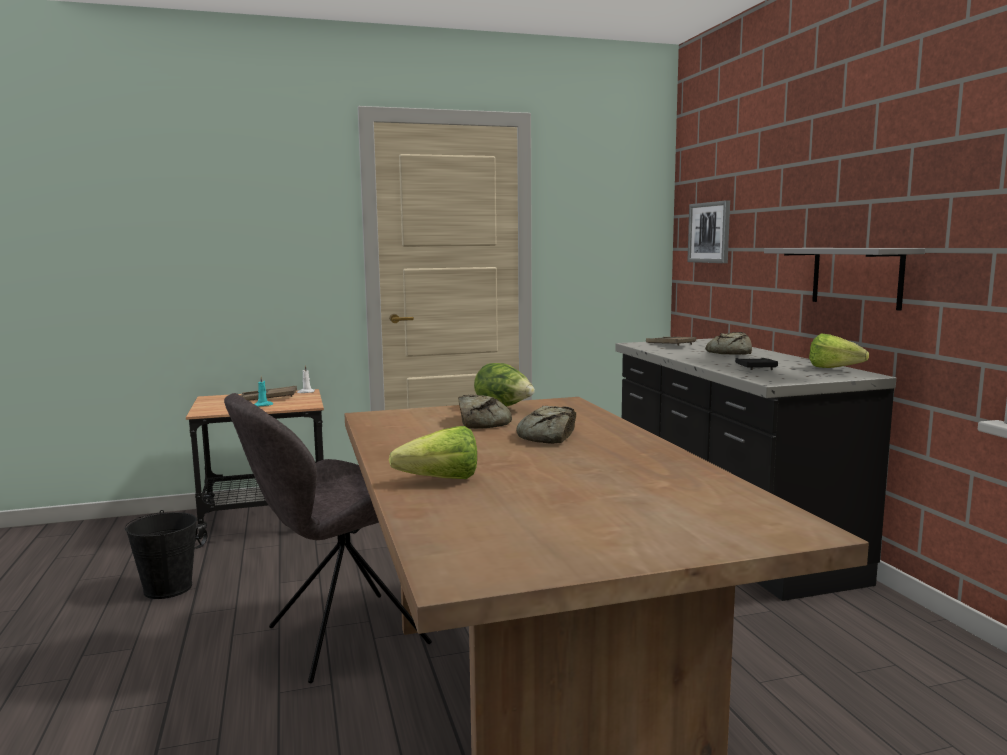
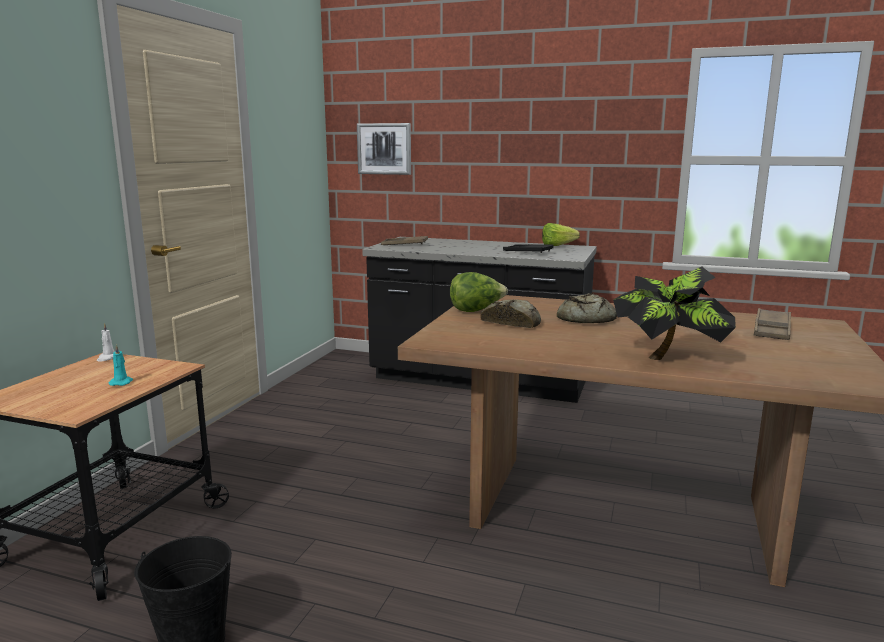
camera: 55 degrees left, 5 degrees up
grey chair [224,393,432,683] -> none
brown tray [240,386,297,401] -> brown tray moved to [754,308,791,340]
lettuce [389,426,477,479] -> potted plant [613,267,736,360]
bread [705,332,752,354] -> none
grey shelf [764,248,925,311] -> none

